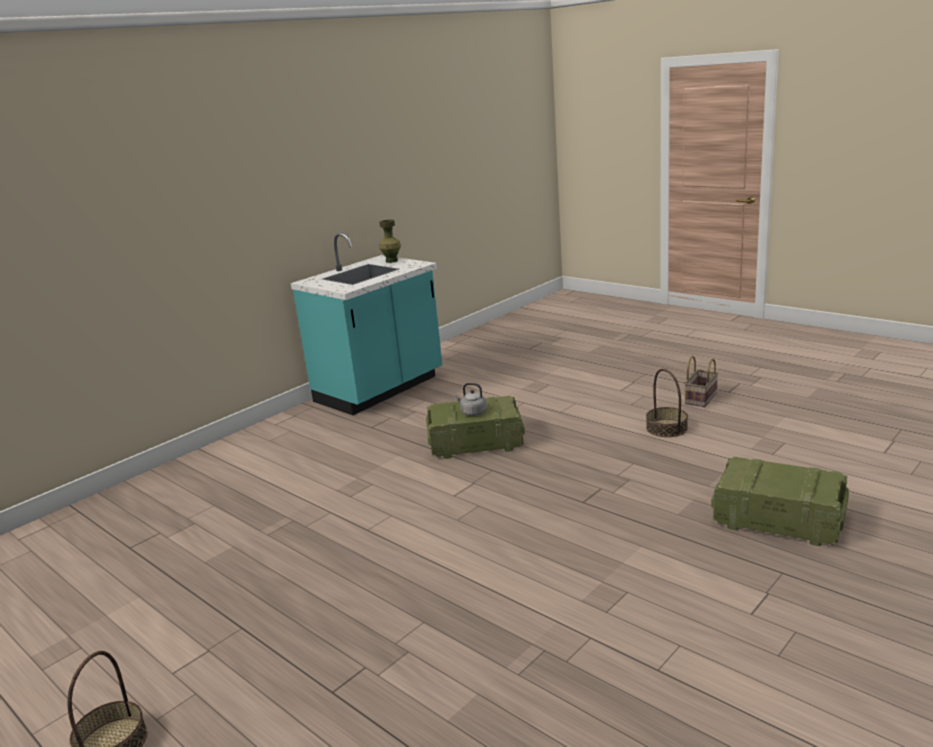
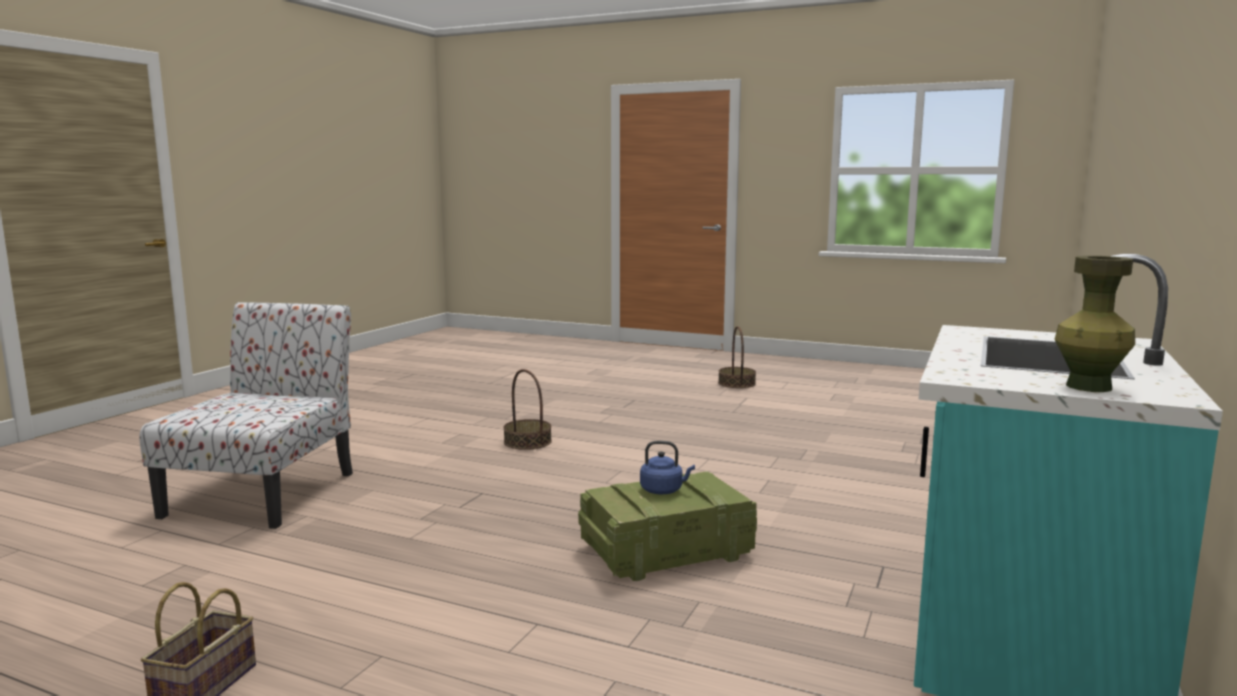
camera: 160 degrees right, 10 degrees down
grey kettle [455,383,487,416] -> blue kettle [640,441,695,494]
basket [646,369,688,437] -> basket moved to [503,369,552,450]
crate [711,456,849,546] -> chair [139,302,353,529]

